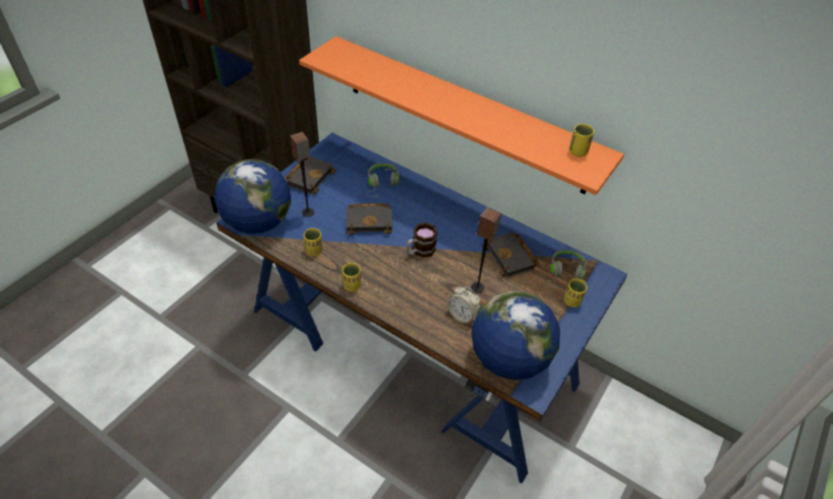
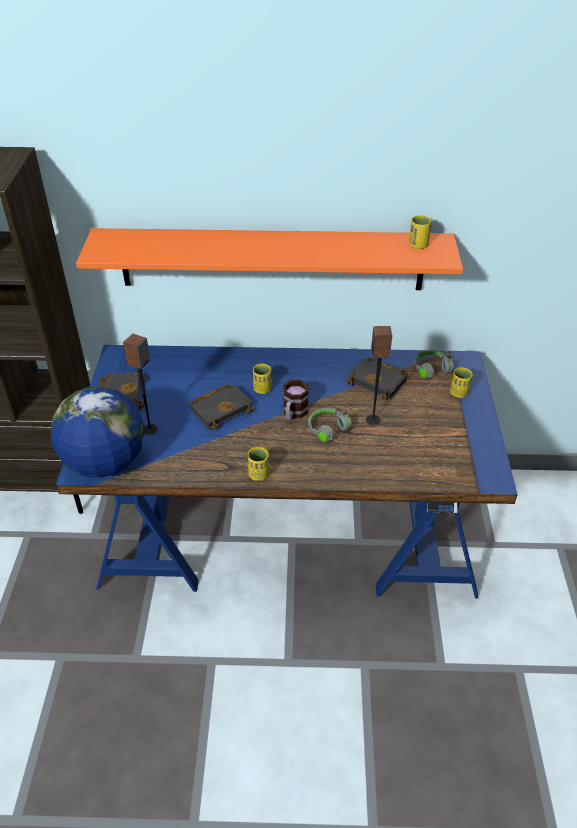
camera: 30 degrees left, 5 degrees down
yellow cup [304,228,322,256] -> yellow cup moved to [253,364,272,394]
grey headphones [366,163,400,197] -> grey headphones moved to [308,408,352,455]
alarm clock [447,285,481,325] -> none
globe [471,291,560,380] -> none

